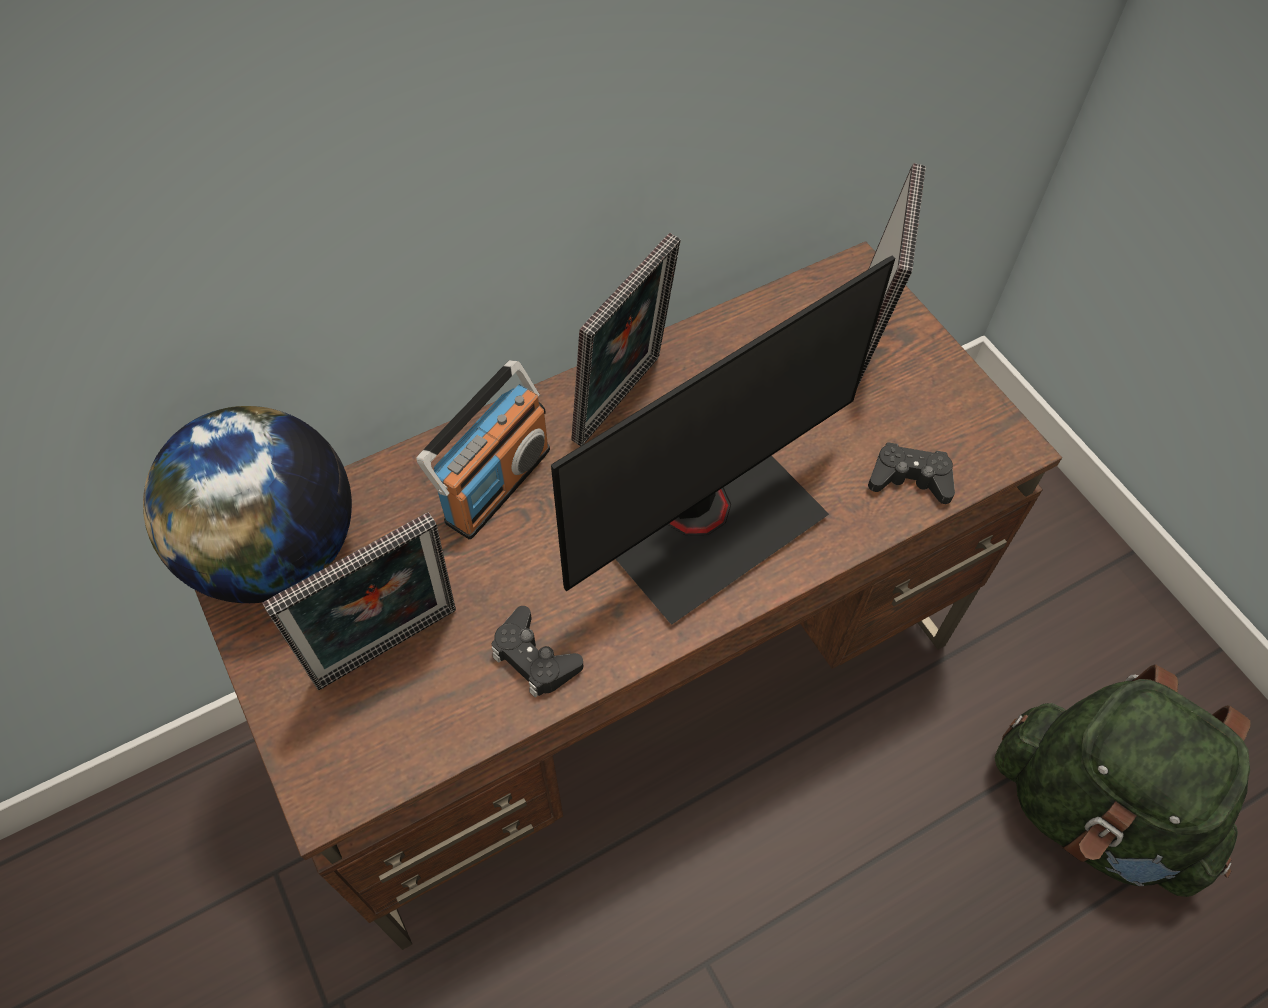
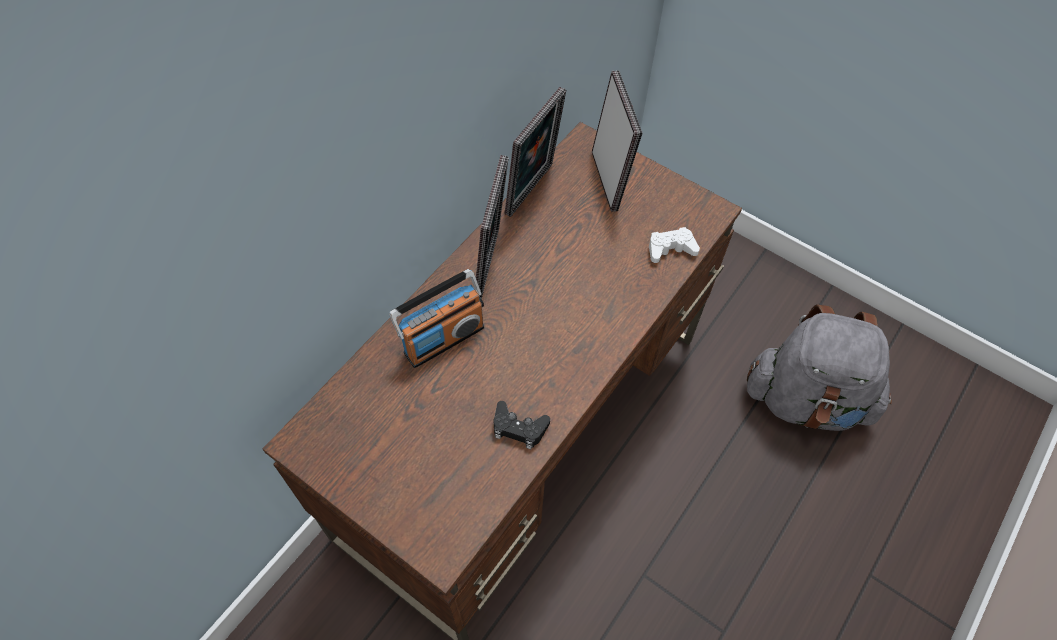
camera: 25 degrees left, 0 degrees up
globe [143,406,352,603] -> none
picture frame [262,512,456,690] -> picture frame moved to [505,87,566,217]
radio [416,360,550,539] -> radio turned 45 degrees clockwise [389,269,484,368]
monitor [551,256,895,625] -> none
black game controller [868,442,955,504] -> white game controller [649,227,700,263]
green backpack [995,664,1251,897] -> grey backpack [747,304,892,431]

